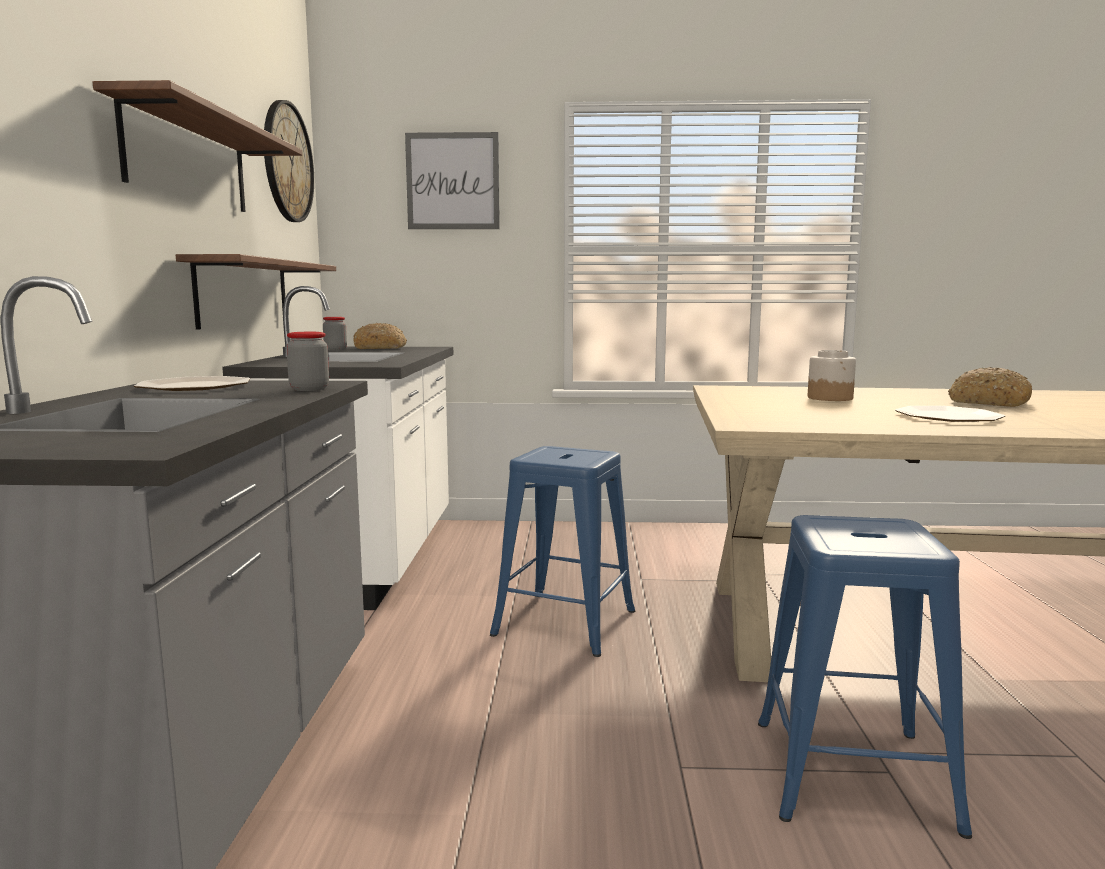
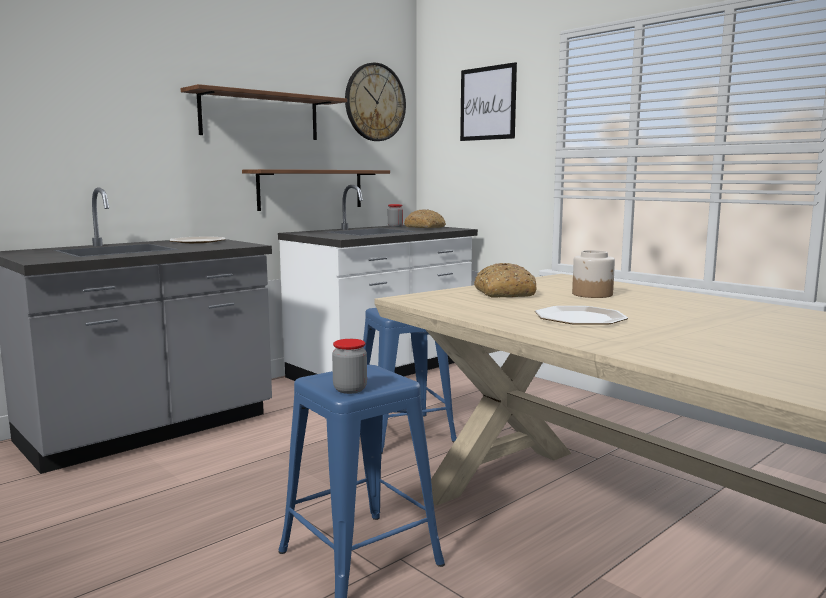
camera: 45 degrees right, 0 degrees up
jar [286,332,329,391] -> jar moved to [332,339,367,394]
bread [948,367,1032,407] -> bread moved to [474,263,537,298]

